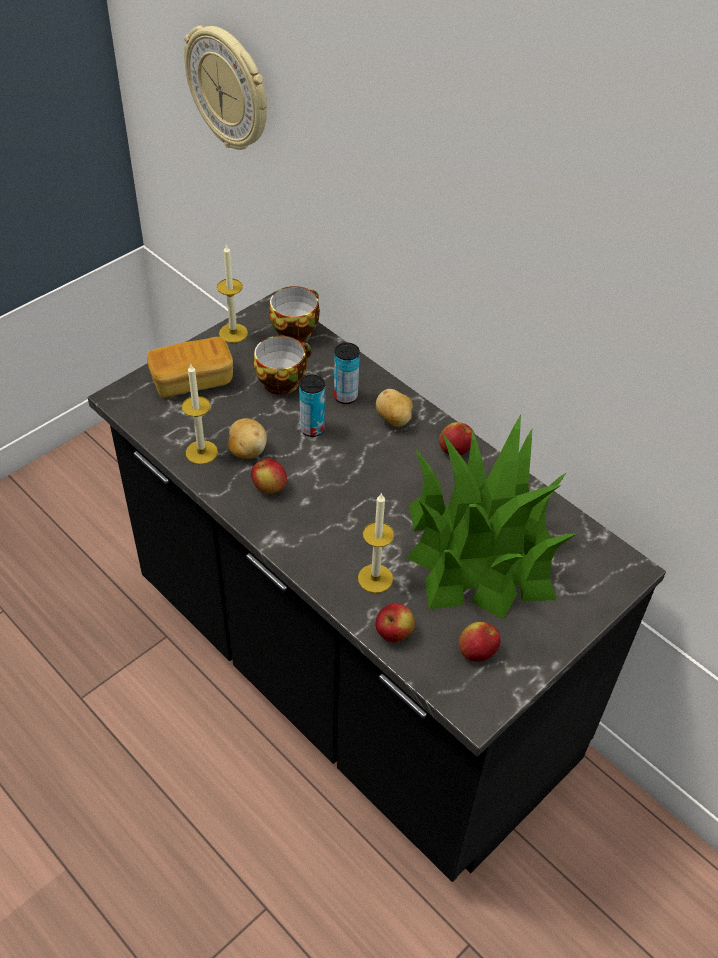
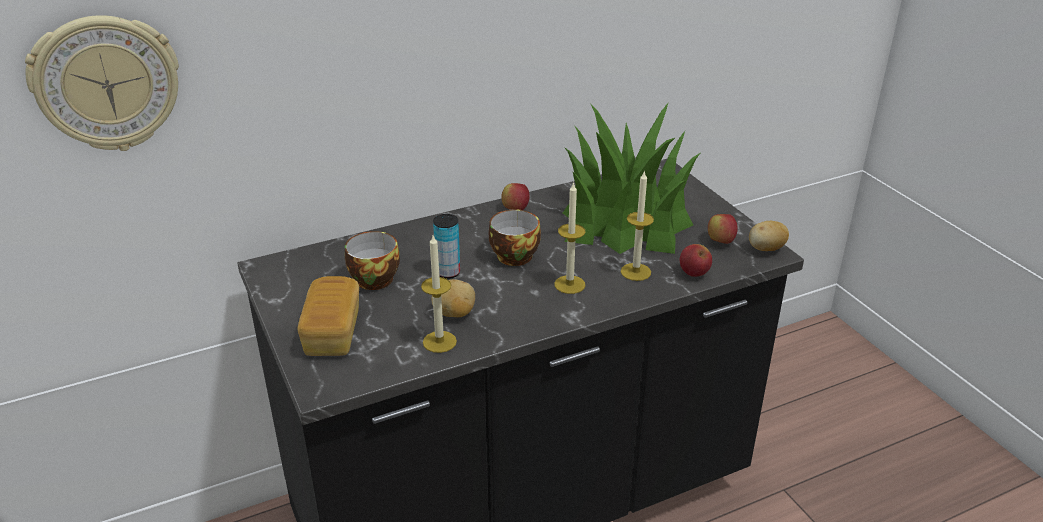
camera: 70 degrees left, 15 degrees down
candle [217,244,248,343] -> candle moved to [554,182,585,294]
apple [251,458,287,494] -> none
cup [269,286,320,342] -> cup moved to [488,210,541,266]
can [334,342,360,404] -> none
potato [376,389,413,427] -> potato moved to [749,221,789,251]

